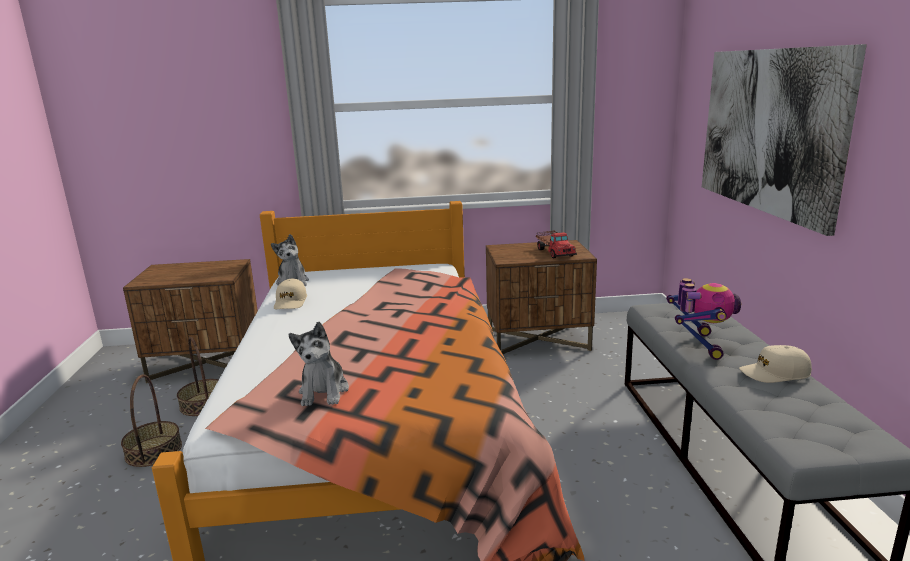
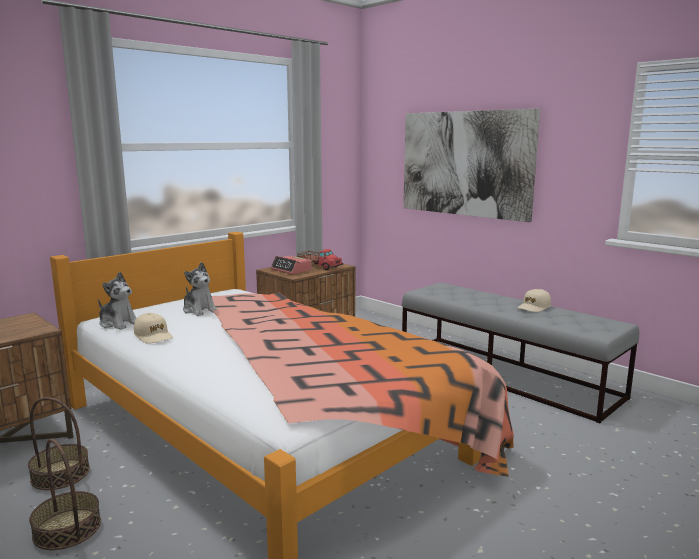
camera: 40 degrees left, 5 degrees down
plush toy [289,322,349,406] -> plush toy moved to [183,262,218,316]
toy robot [666,278,741,360] -> none
none -> alarm clock [271,256,311,274]

